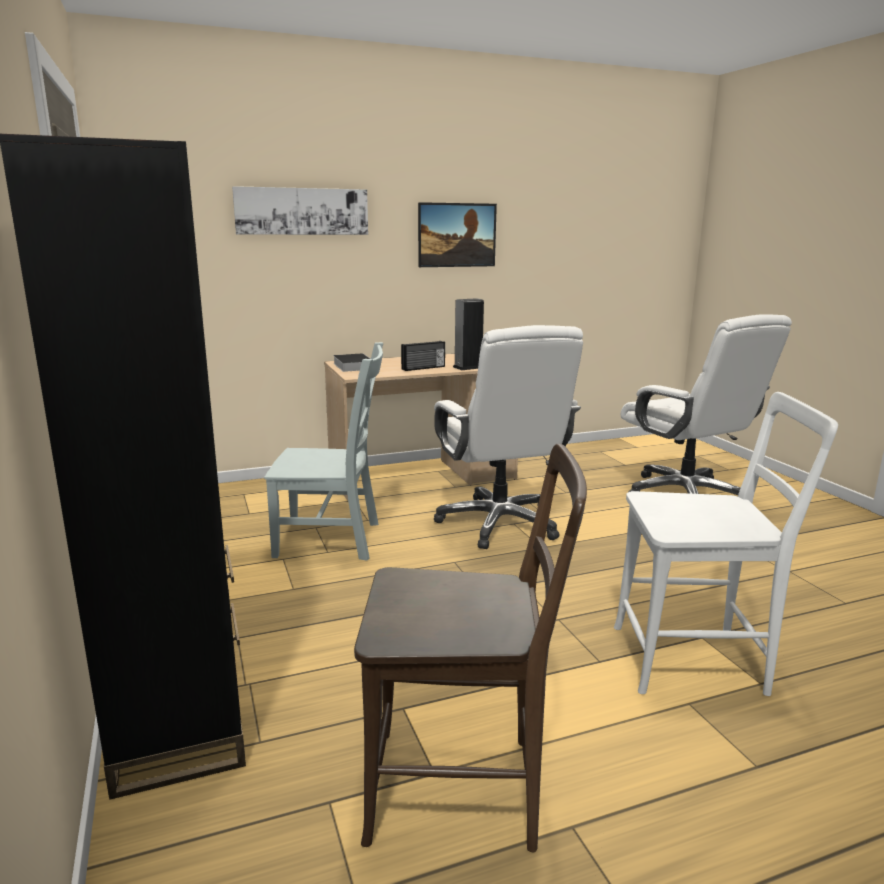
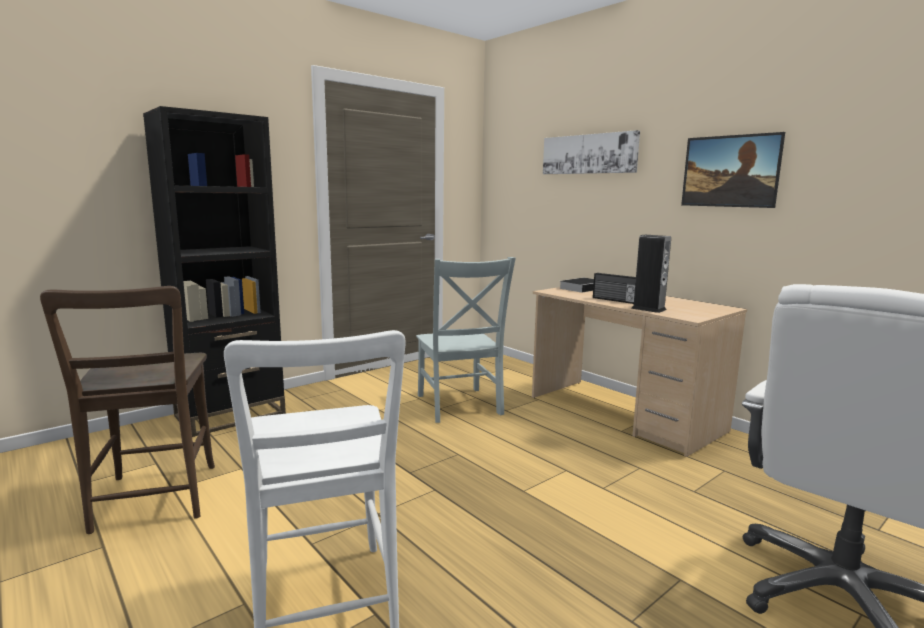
camera: 70 degrees right, 5 degrees down
white office chair [434,325,583,549] -> none

